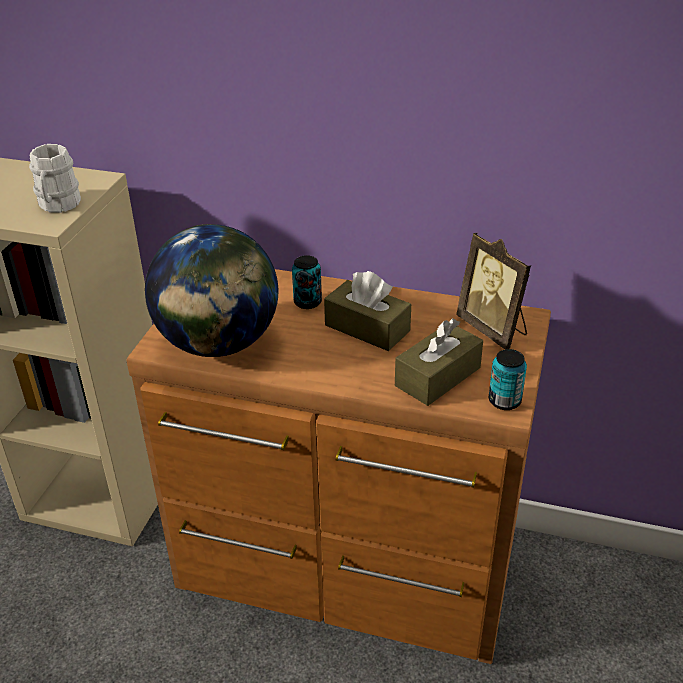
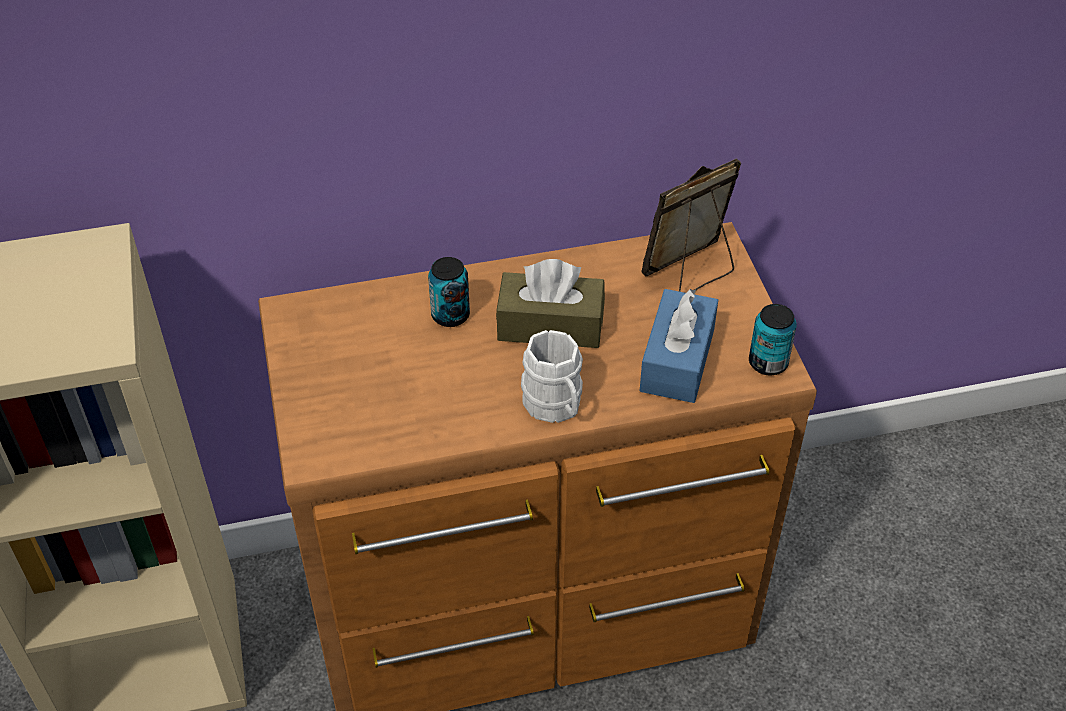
camera: 30 degrees left, 10 degrees up
white mug [29,144,81,213] -> white mug moved to [521,330,583,423]
globe [145,224,278,357] -> none
brown tissue box [395,318,483,406] -> blue tissue box [640,289,718,403]
picture frame [456,233,531,349] -> picture frame turned 120 degrees clockwise [642,158,741,292]

